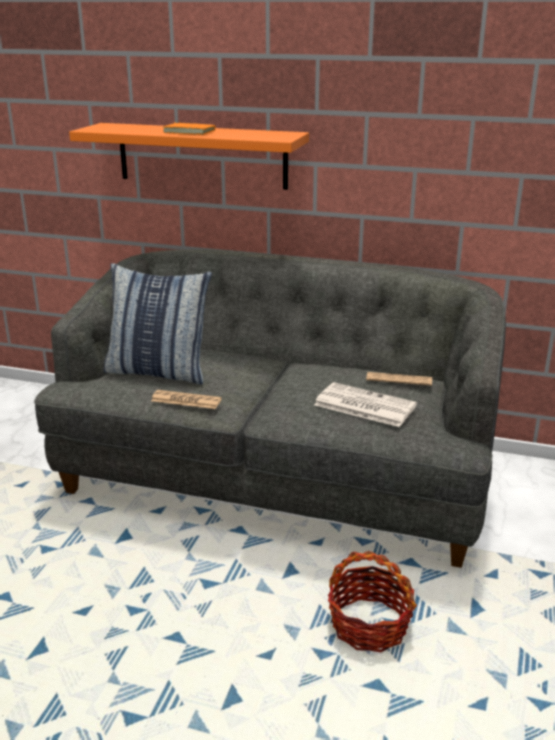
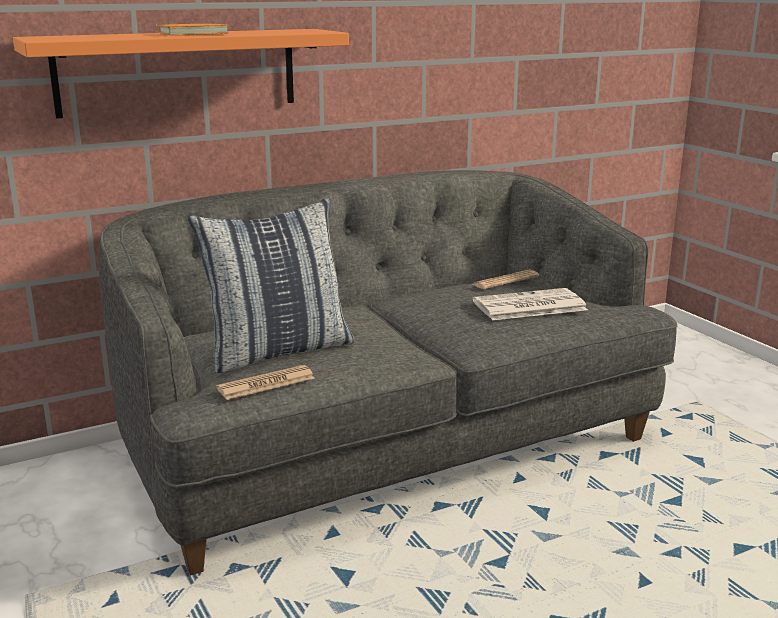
camera: 45 degrees left, 5 degrees down
newspaper [151,390,222,409] -> newspaper moved to [216,365,315,400]
basket [328,551,417,652] -> none

